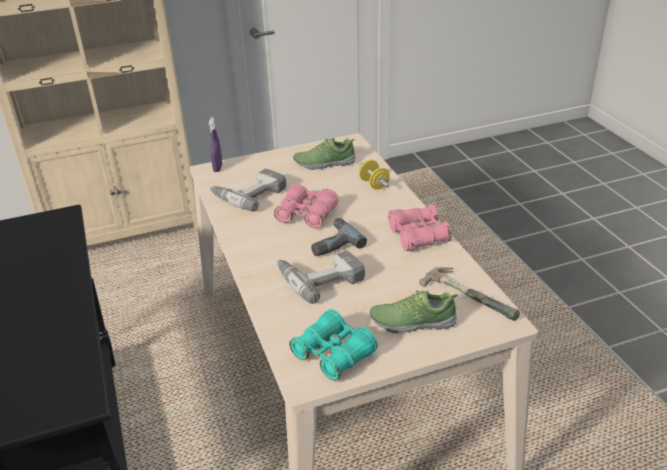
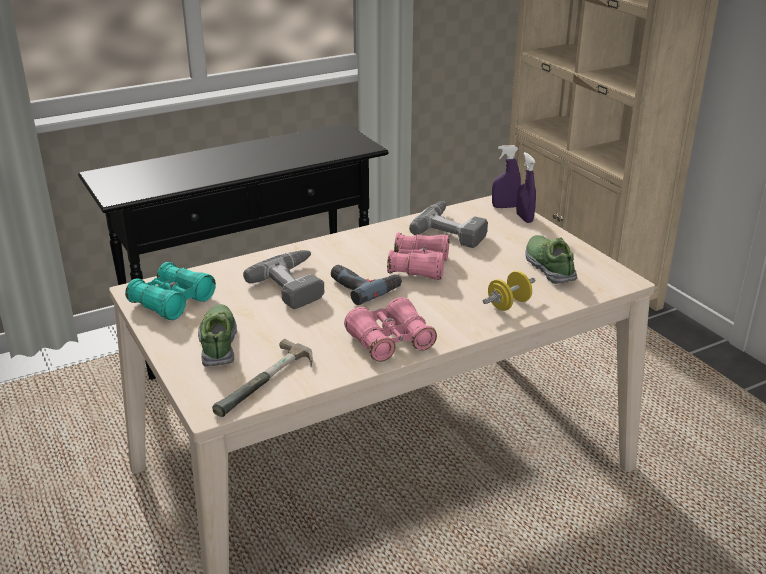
camera: 80 degrees right, 5 degrees down
none -> purple spray bottle [516,152,536,223]

